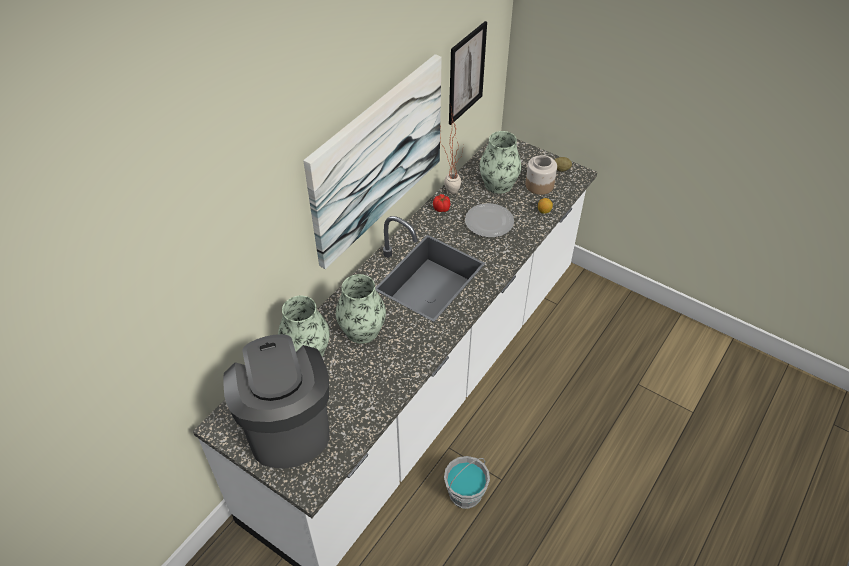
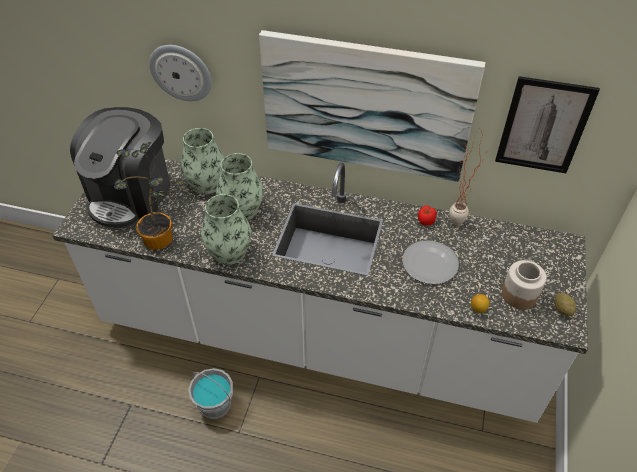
camera: 70 degrees right, 0 degrees up
coffee machine [223,334,330,469] -> coffee machine turned 150 degrees clockwise [70,107,170,228]
vase [479,131,521,194] -> vase moved to [201,194,251,265]
none -> potted plant [114,142,187,250]
none -> wall clock [149,45,212,101]

